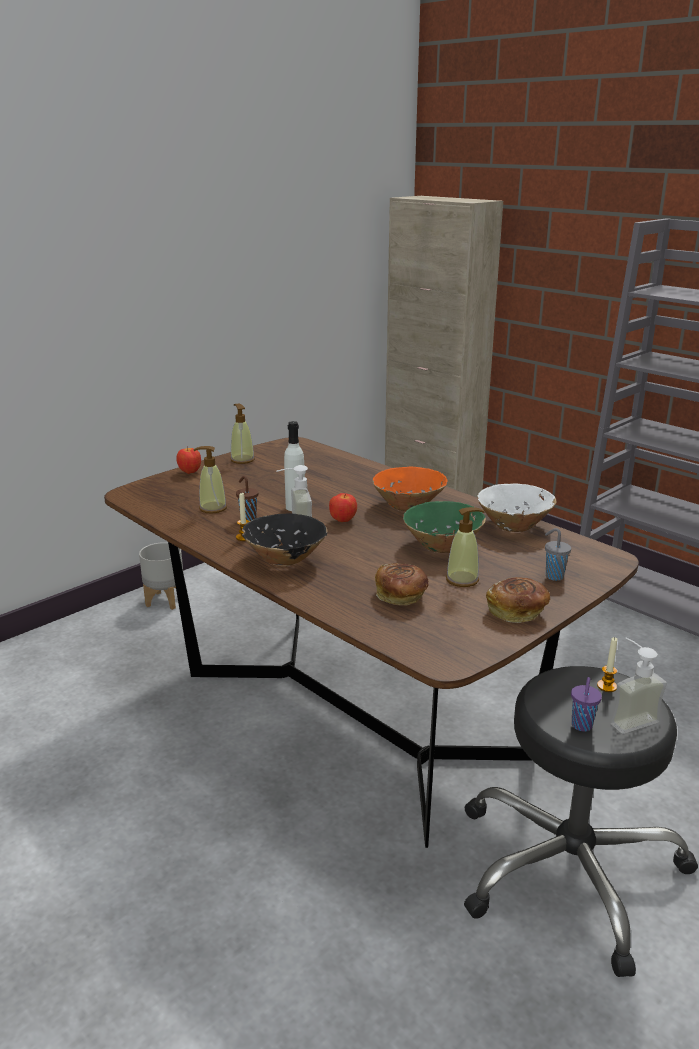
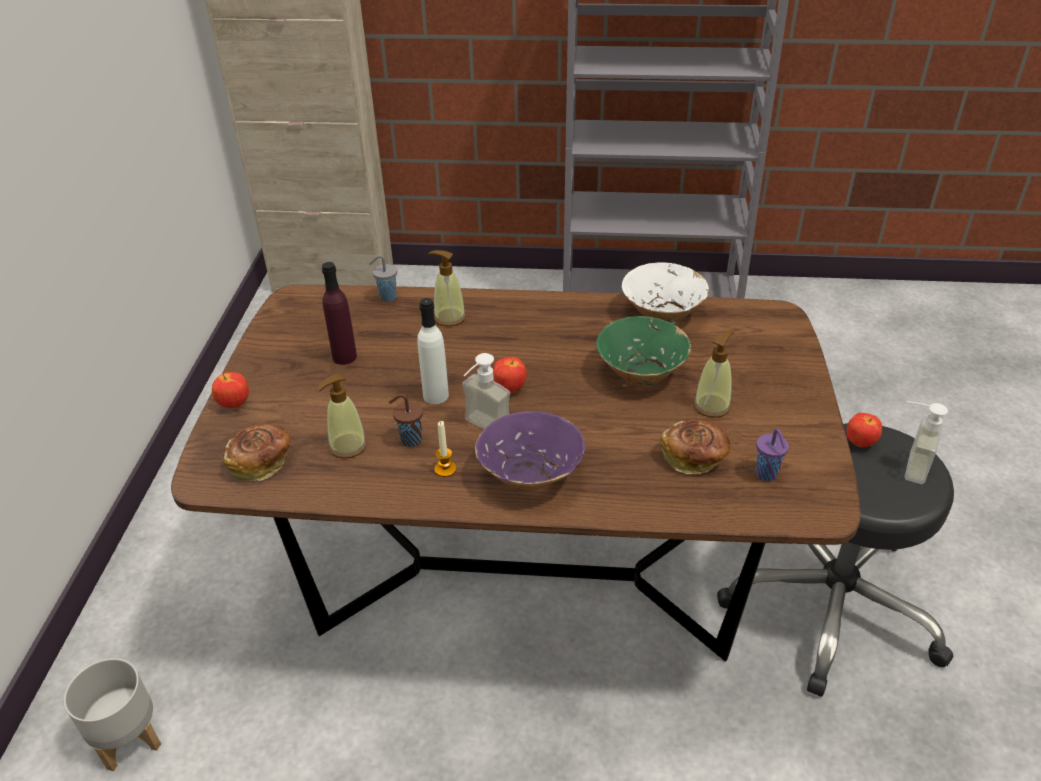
camera: 40 degrees left, 15 degrees up
grey planter [139,542,183,610] -> grey planter moved to [64,658,161,771]
soap dispenser [231,403,255,464] -> soap dispenser moved to [428,250,466,327]
black bowl [242,514,328,567] -> purple bowl [475,411,585,491]
orange bowl [372,467,447,511] -> none
bread [486,577,550,623] -> bread moved to [223,423,291,481]
grey cup [545,528,571,581] -> grey cup moved to [369,255,397,302]
purple cup [571,677,602,732] -> purple cup moved to [756,428,789,481]
candle [597,637,617,692] -> apple [846,413,882,448]
none -> purple bottle [322,262,357,365]

